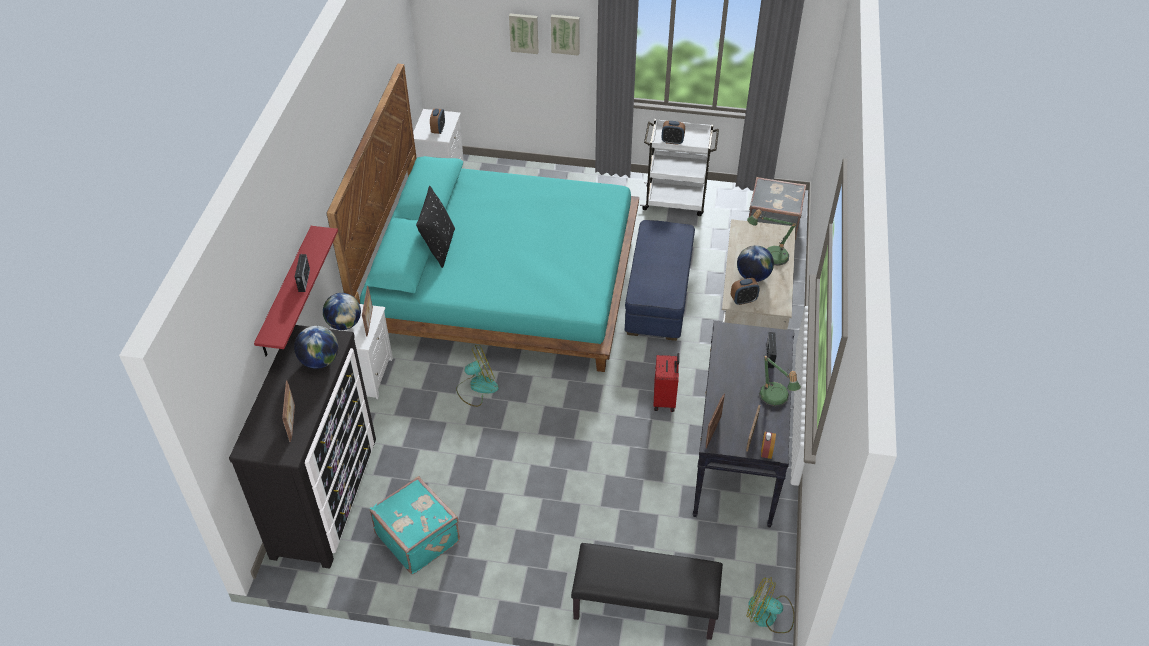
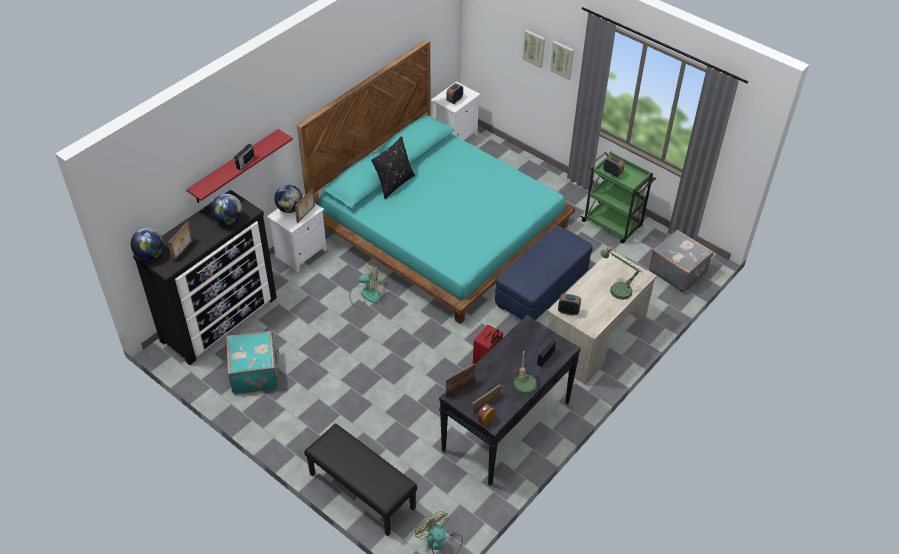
camera: 30 degrees right, 0 degrees up
white cart [640,119,719,216] -> green cart [581,152,656,244]
globe [737,245,774,282] -> globe moved to [131,228,164,260]

